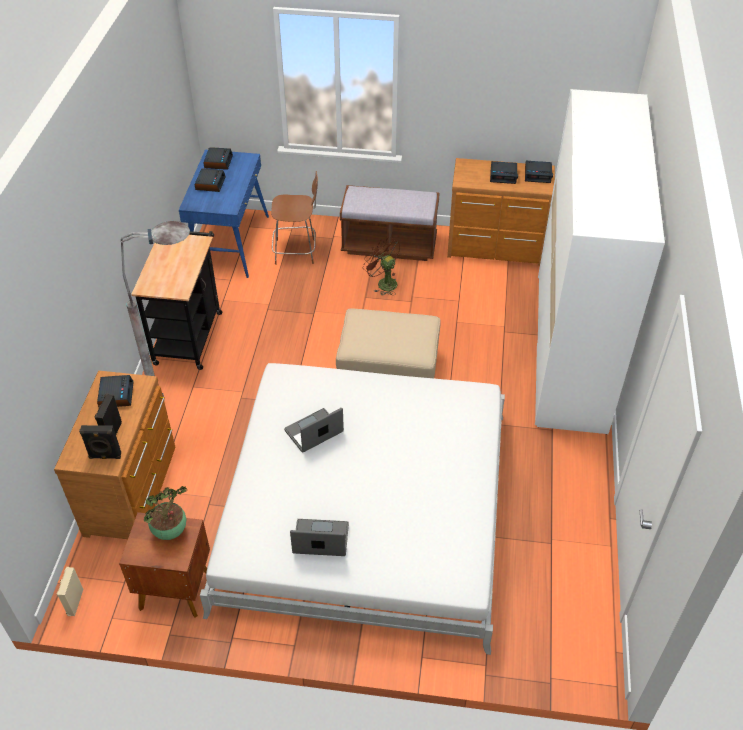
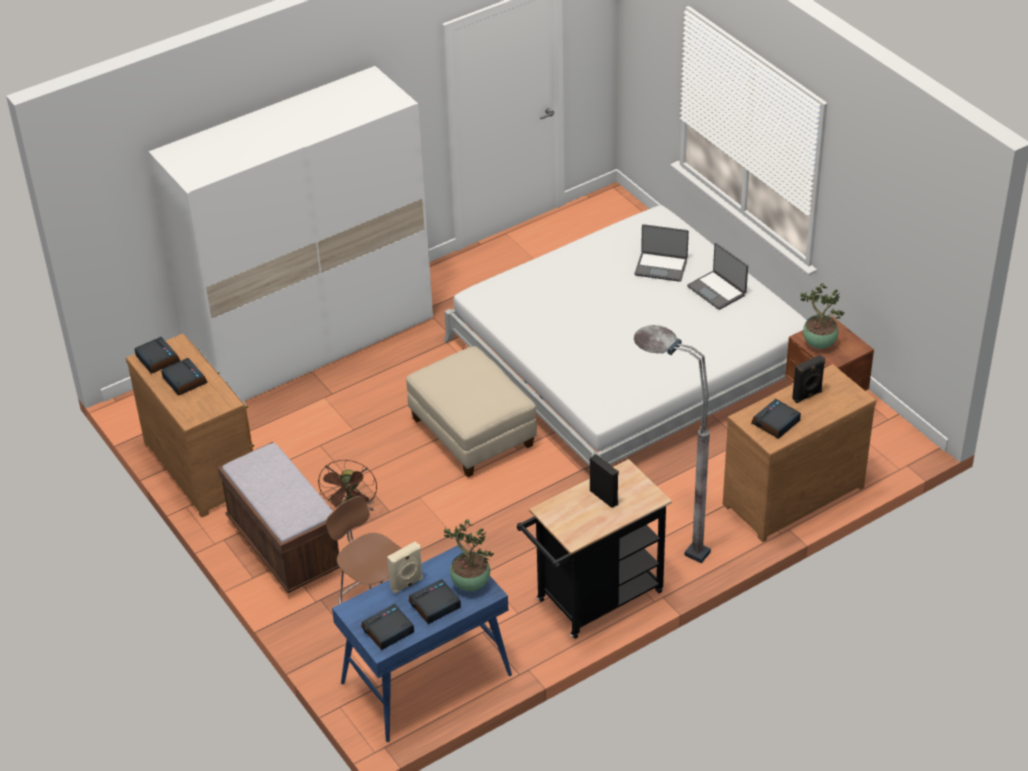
camera: 130 degrees left, 5 degrees down
beige speaker [57,567,83,616] -> beige speaker moved to [387,541,423,594]
black speaker [79,425,121,459] -> black speaker moved to [590,454,619,508]
laptop [284,408,344,453] -> laptop moved to [634,224,689,282]
none -> potted plant [444,519,494,591]

